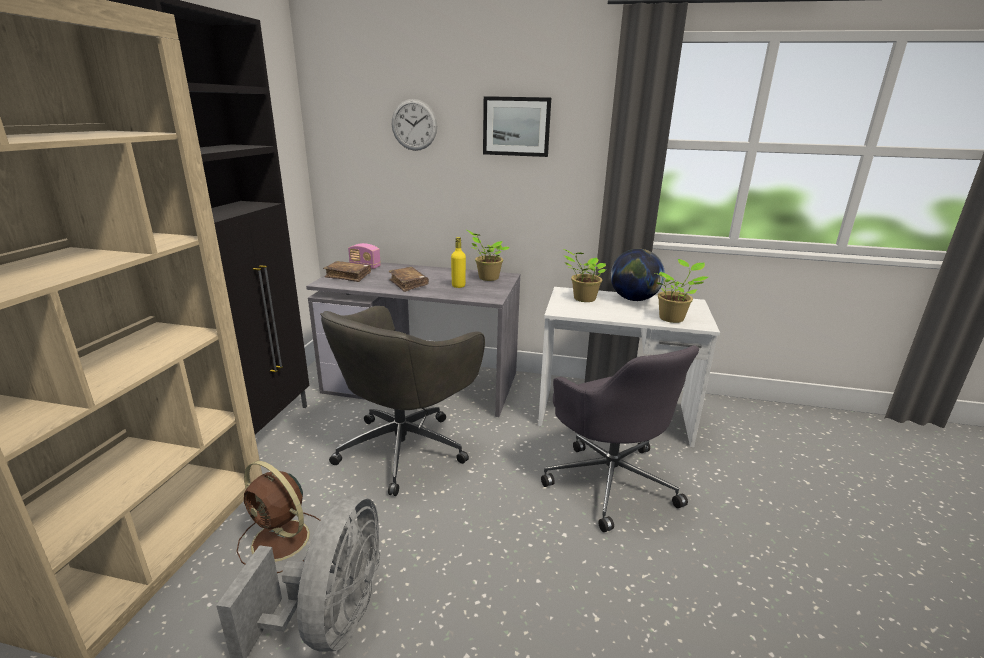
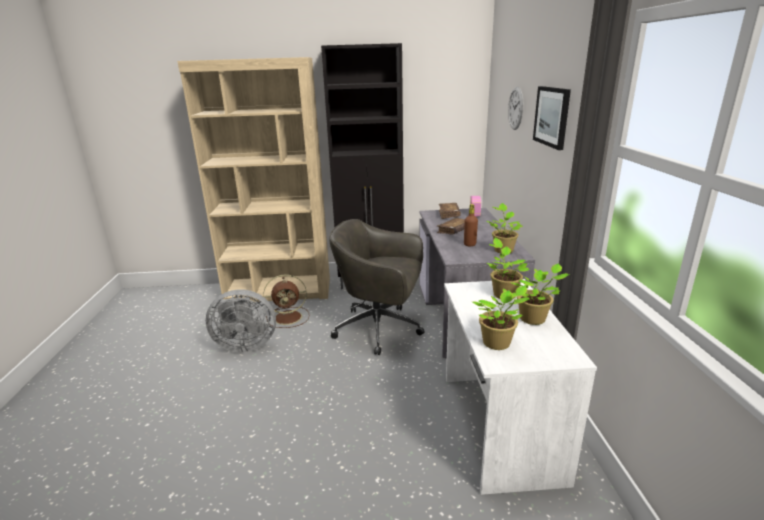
camera: 75 degrees right, 0 degrees up
brown fan [237,461,321,573] -> brown fan turned 120 degrees counterclockwise [263,274,309,328]
yellow bottle [451,237,466,288] -> brown bottle [464,204,478,246]
grey office chair [541,345,699,532] -> none
globe [610,249,665,301] -> potted plant [510,264,569,325]

